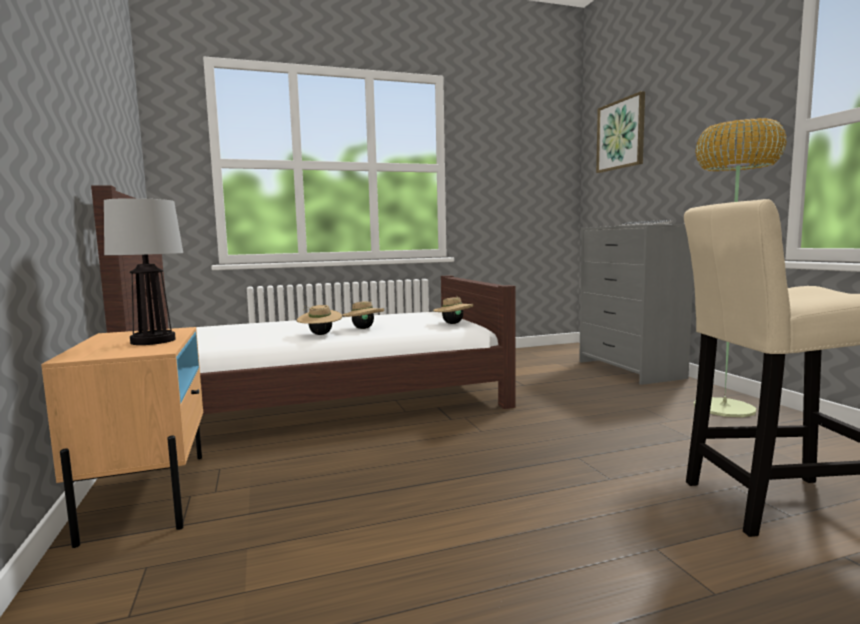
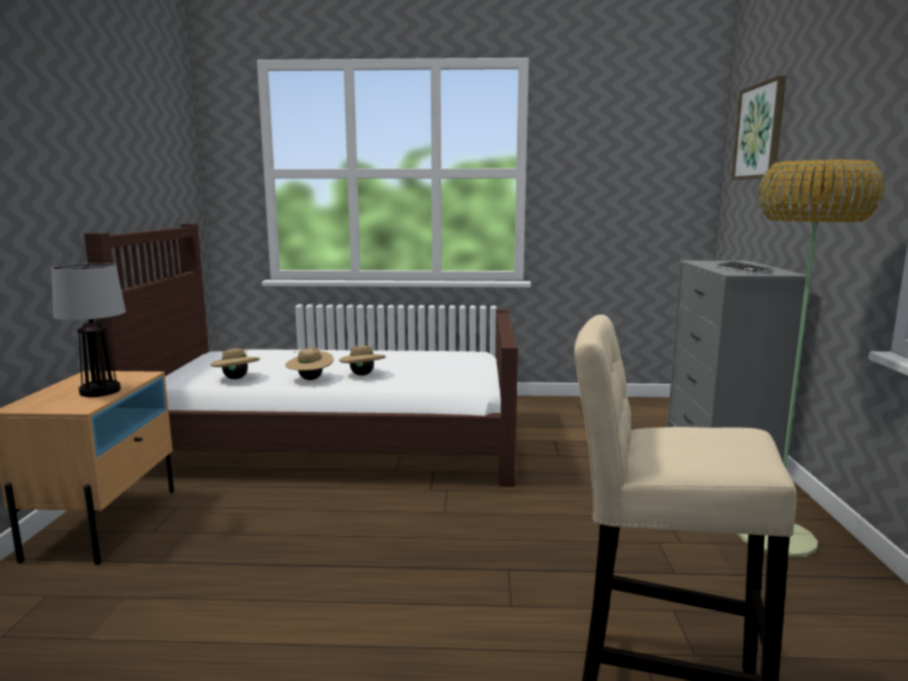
camera: 20 degrees right, 5 degrees up
beige hat [433,296,473,324] -> beige hat moved to [211,346,260,379]

